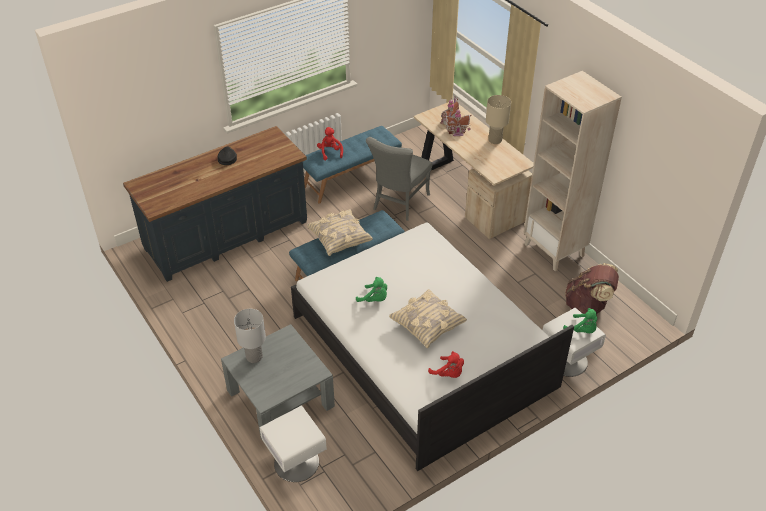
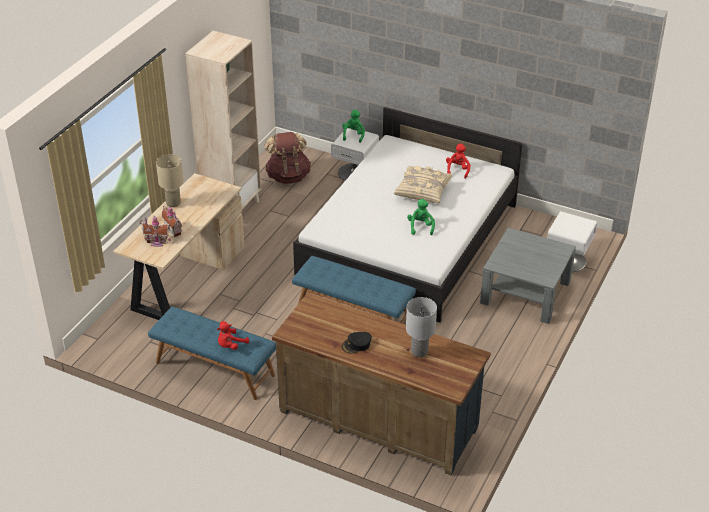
camera: 120 degrees left, 5 degrees down
grey table lamp [234,309,266,363] -> grey table lamp moved to [406,297,437,357]
beige pillow [307,209,373,256] -> none
grey chair [366,137,432,221] -> none

